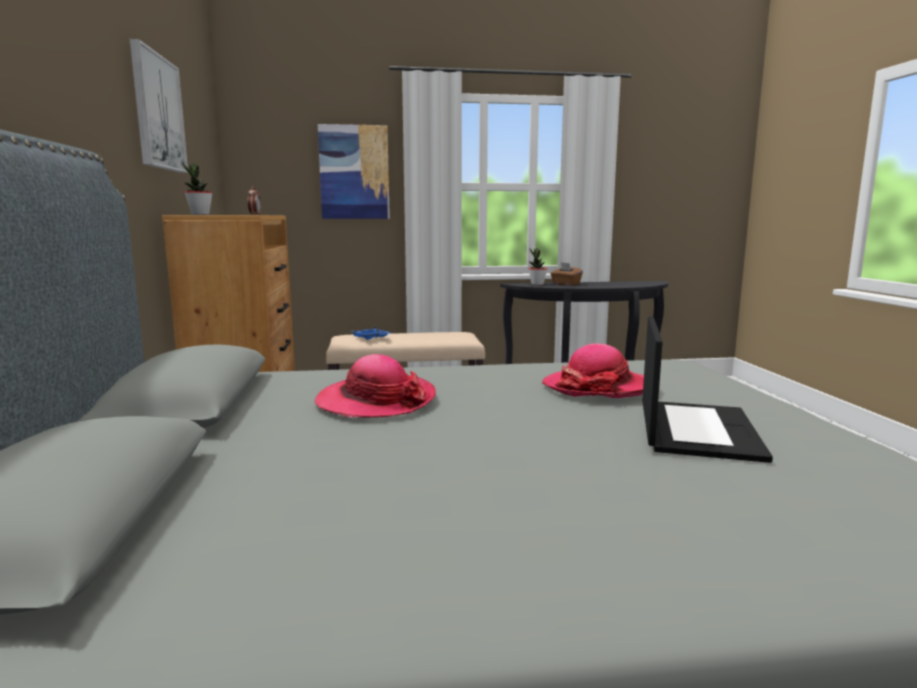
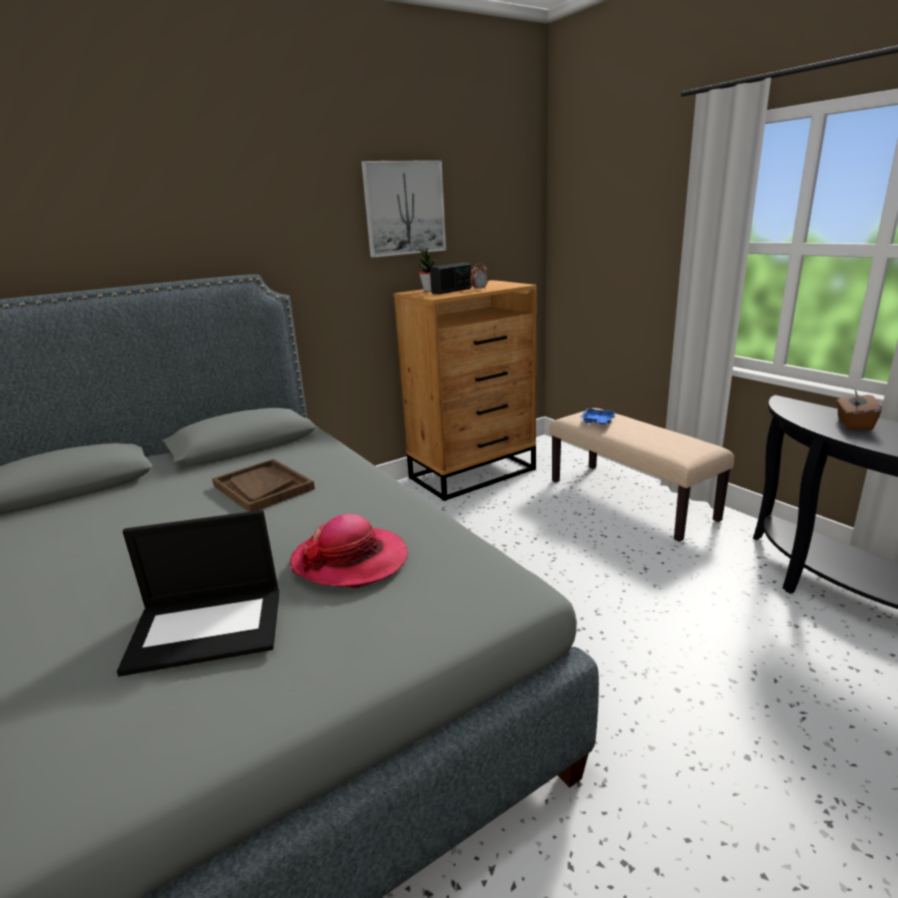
camera: 65 degrees right, 10 degrees up
hat [315,354,436,418] -> brown tray [212,459,315,512]
picture [318,124,390,219] -> none
potted plant [528,248,547,285] -> none
none -> radio [430,263,471,294]

